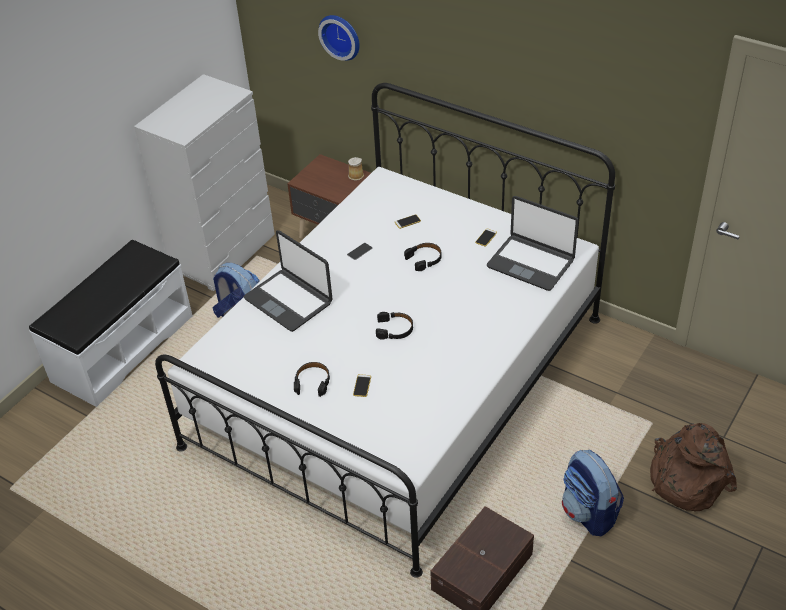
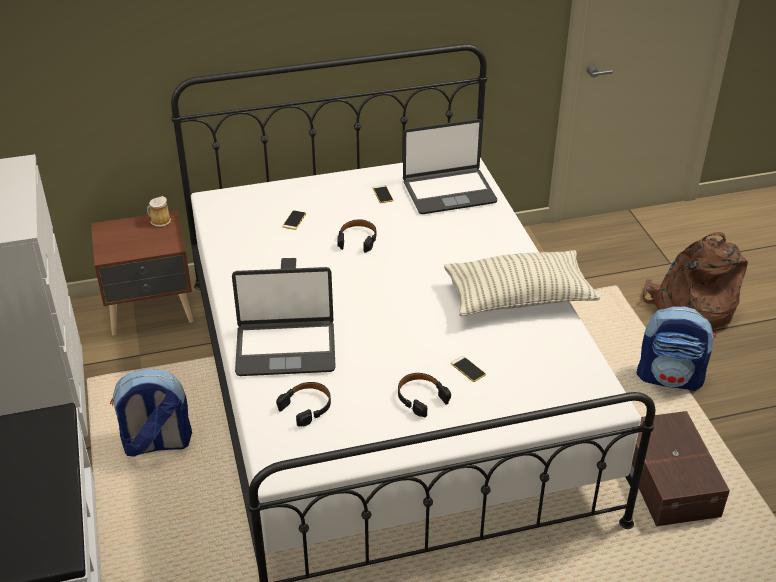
camera: 50 degrees left, 5 degrees down
wall clock [318,15,360,61] -> none
black headphones [376,312,413,340] -> black headphones moved to [276,382,331,427]
none -> pillow [444,250,600,317]

